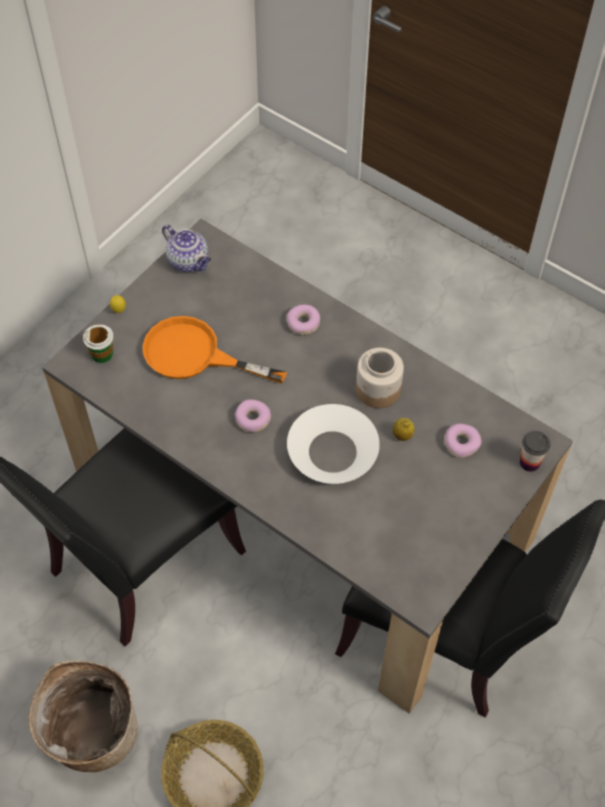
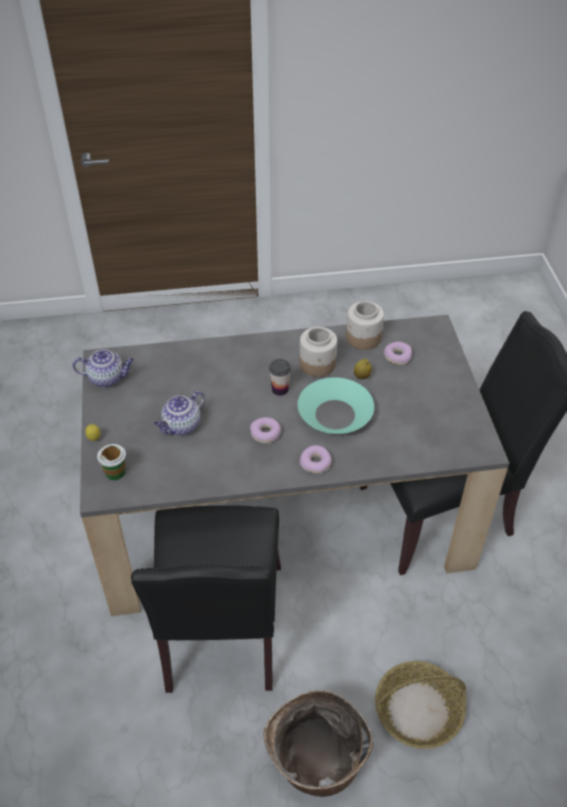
camera: 45 degrees left, 10 degrees down
orange frying pan [143,316,287,384] -> teapot [154,391,205,436]
donut [286,305,320,335] -> donut moved to [300,445,332,474]
white bowl [287,404,380,484] -> turquoise bowl [298,377,374,434]
cup [520,431,550,472] -> cup moved to [269,359,291,396]
none -> jar [346,301,384,350]

